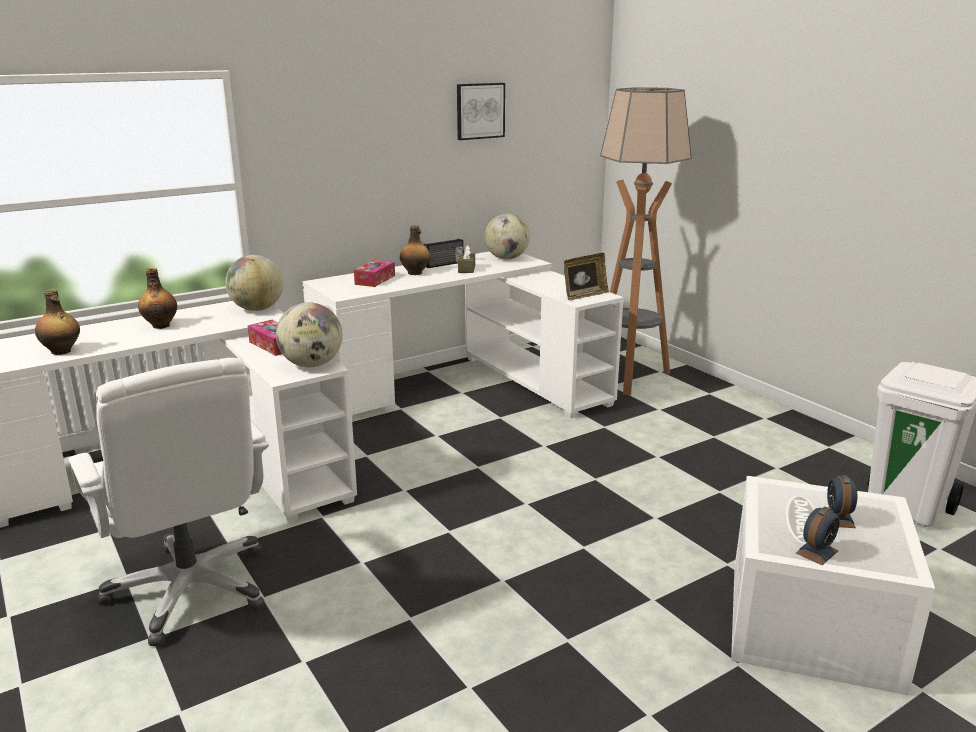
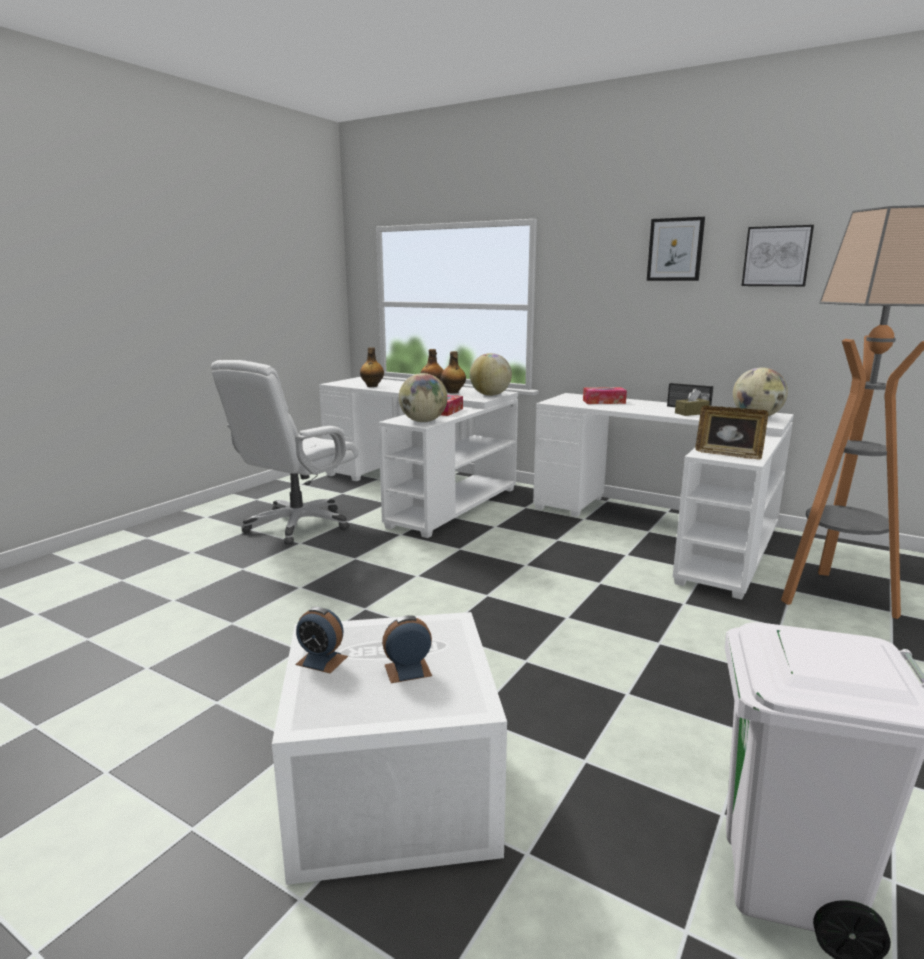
camera: 65 degrees right, 5 degrees down
bottle [400,225,430,275] -> bottle moved to [441,351,466,394]
none -> picture [647,217,705,281]

